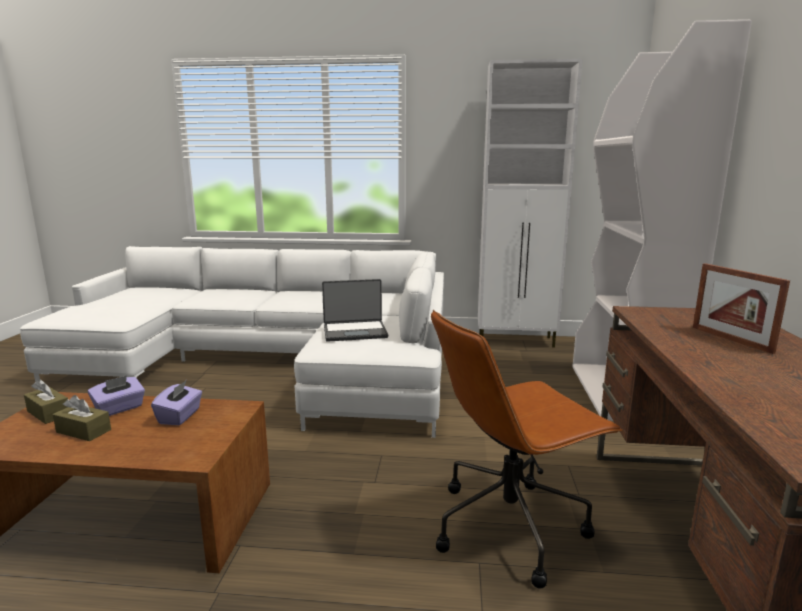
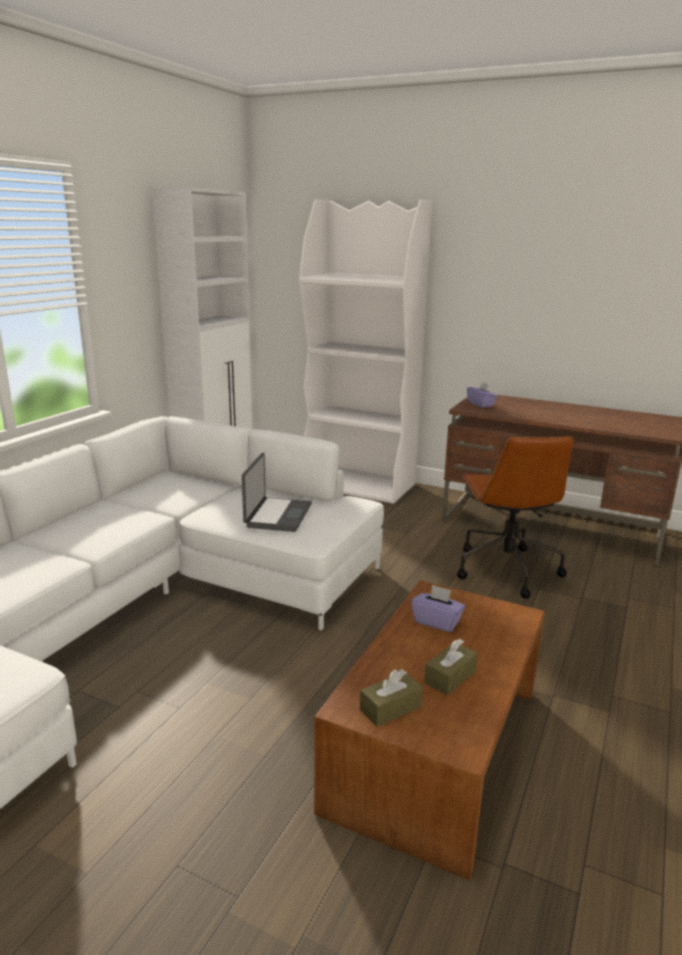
camera: 70 degrees left, 5 degrees up
purple tissue box [88,376,145,416] -> purple tissue box moved to [467,381,497,408]
picture frame [693,263,790,354] -> none

